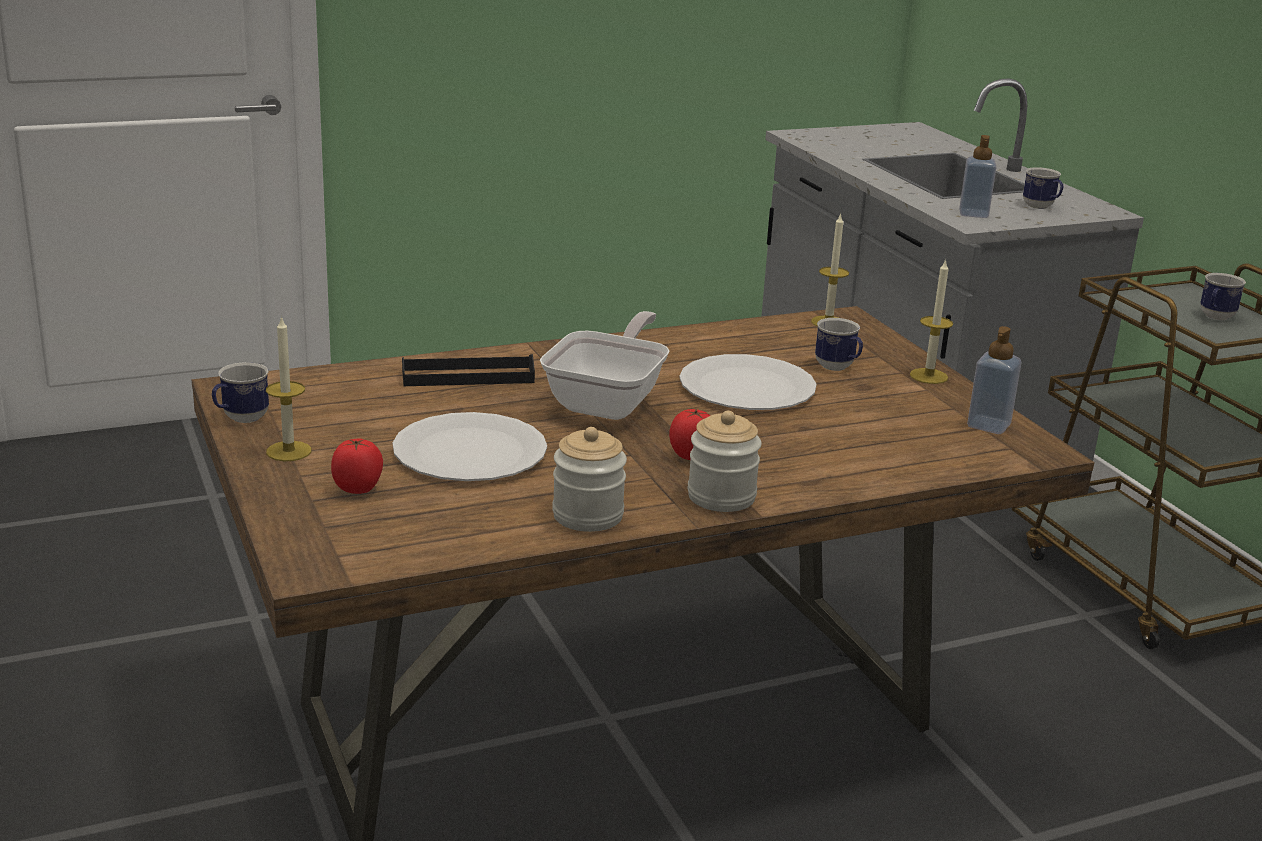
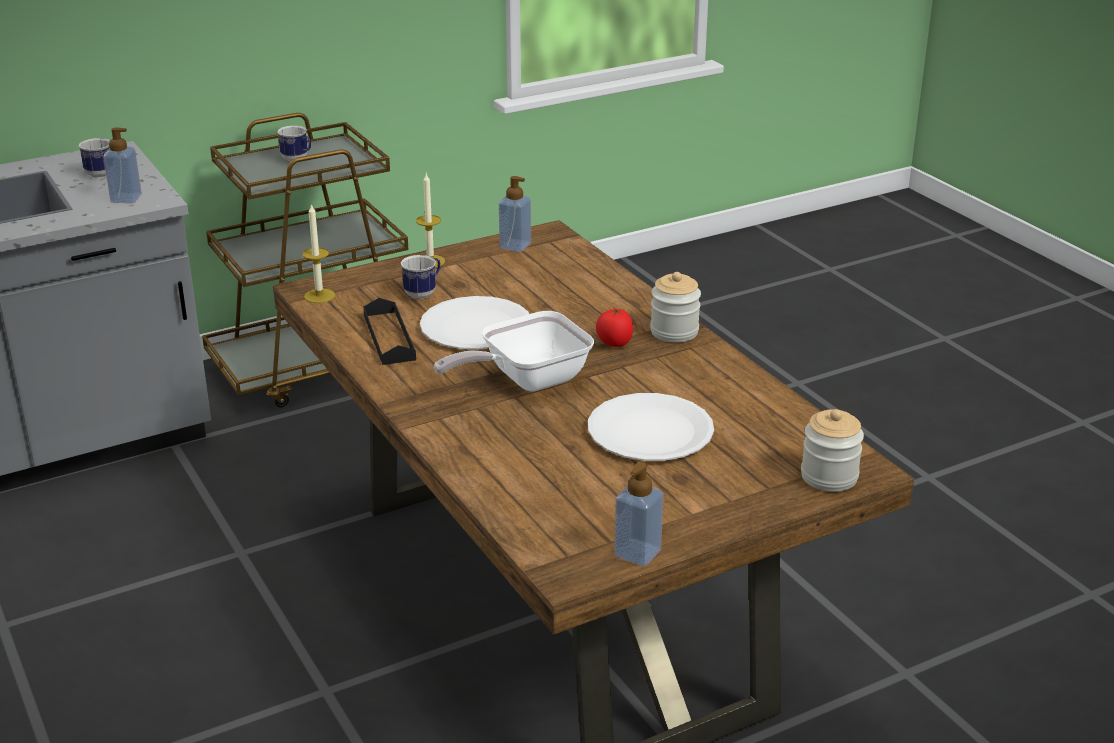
camera: 95 degrees left, 5 degrees up
mug [212,362,269,423] -> soap dispenser [614,462,663,566]
candle [266,316,311,461] -> none
tomato [331,439,383,494] -> none
black tray [402,354,535,386] -> black tray moved to [363,298,416,365]
frying pan [540,311,670,420] -> frying pan turned 45 degrees counterclockwise [434,311,594,391]
jar [552,427,627,532] -> jar moved to [801,409,864,492]

